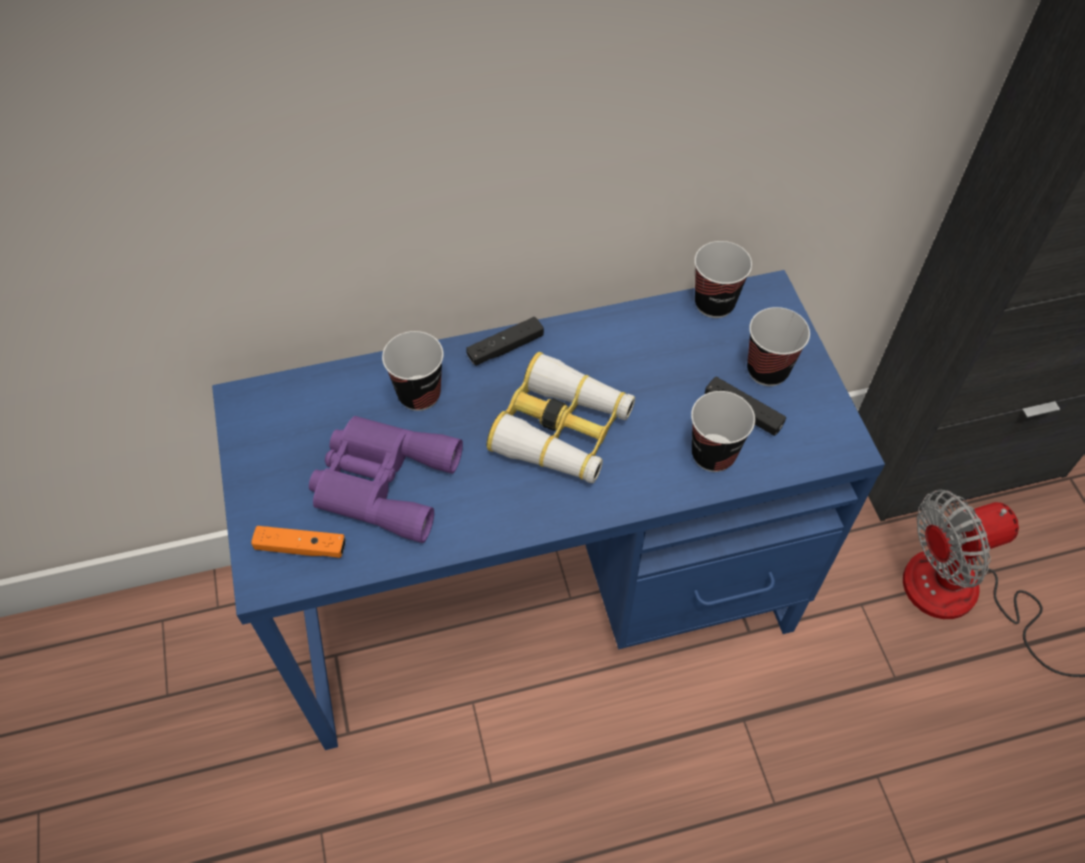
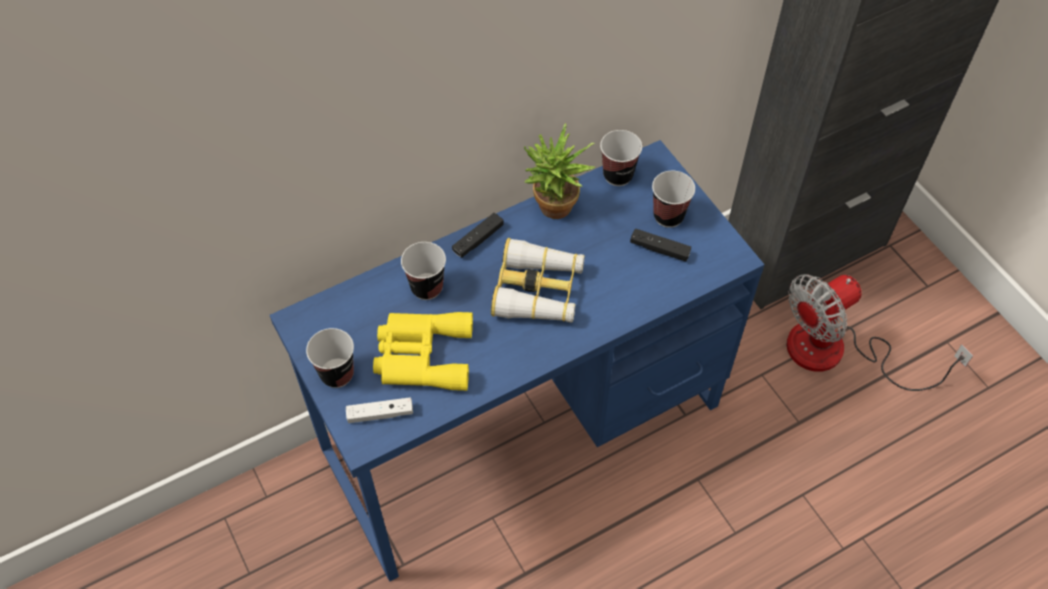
camera: 15 degrees left, 0 degrees up
orange game controller [251,526,346,558] -> white game controller [346,397,413,423]
purple binoculars [309,416,463,543] -> yellow binoculars [373,312,473,391]
cup [691,391,755,472] -> cup moved to [306,328,354,388]
none -> potted plant [524,123,595,219]

